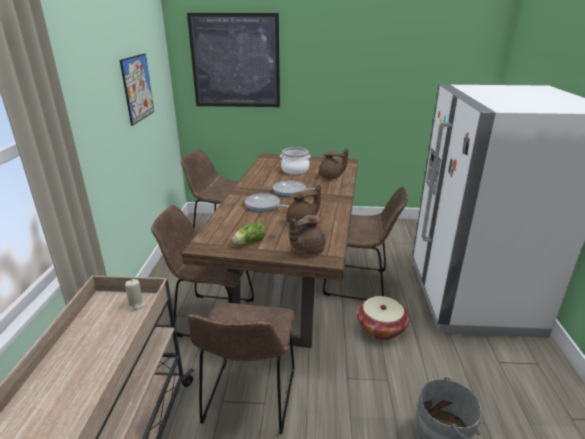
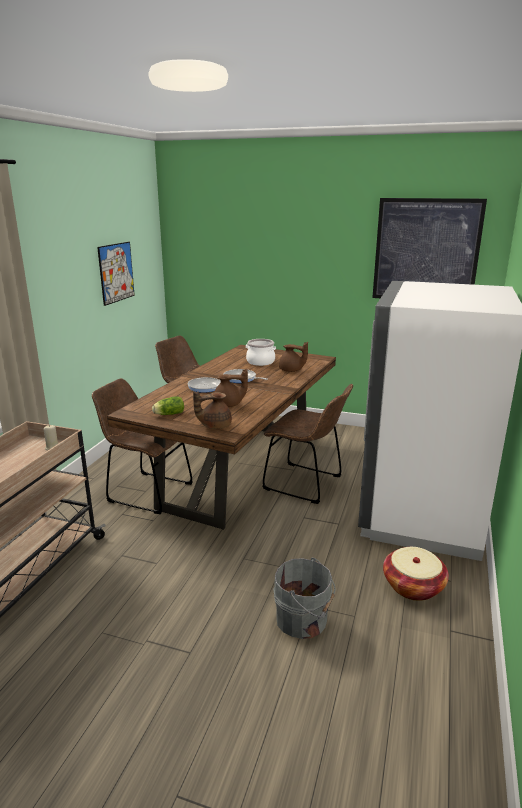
camera: 15 degrees right, 5 degrees down
picture [187,13,280,107] -> picture moved to [372,198,487,298]
brown chair [187,303,295,434] -> none
basket [357,296,409,340] -> basket moved to [383,547,449,601]

